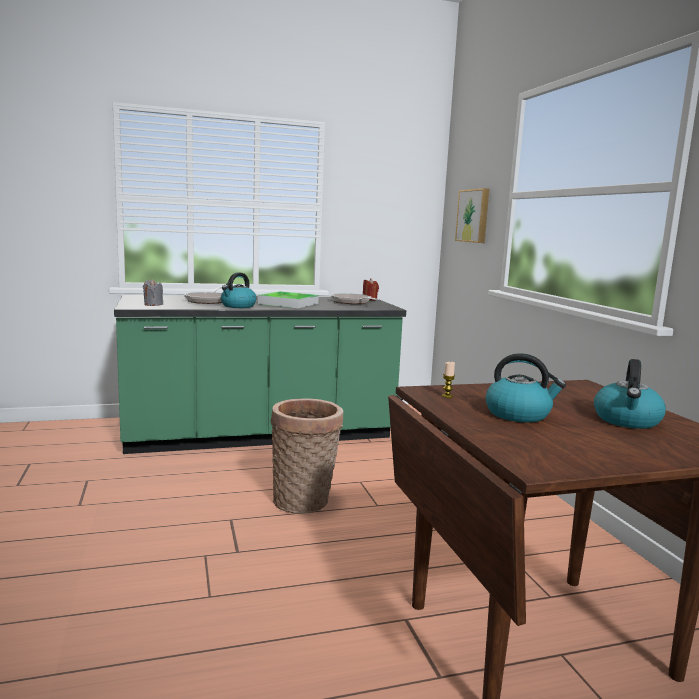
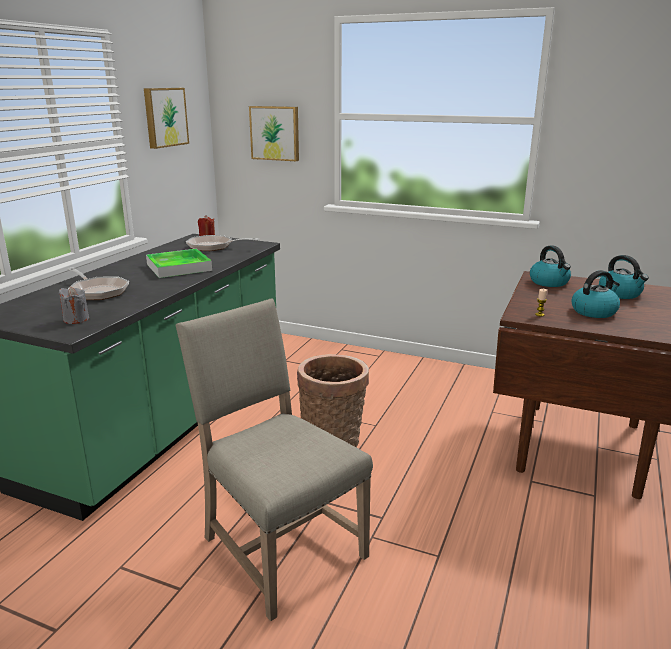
camera: 50 degrees left, 10 degrees up
kettle [221,272,256,308] -> kettle moved to [530,245,571,287]
none -> picture [144,88,189,149]
none -> beige chair [176,298,373,621]

